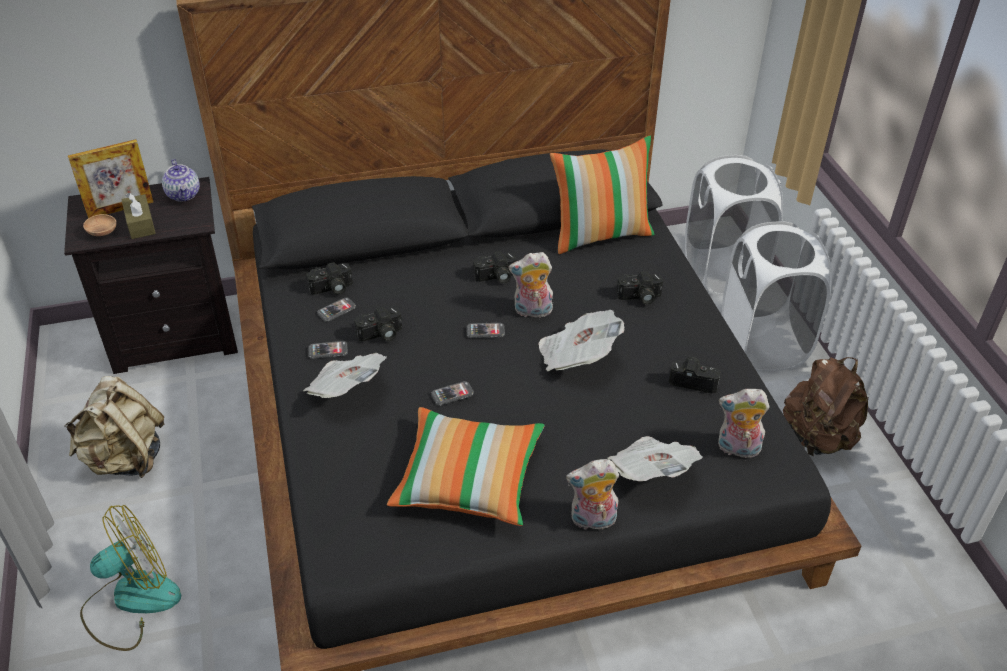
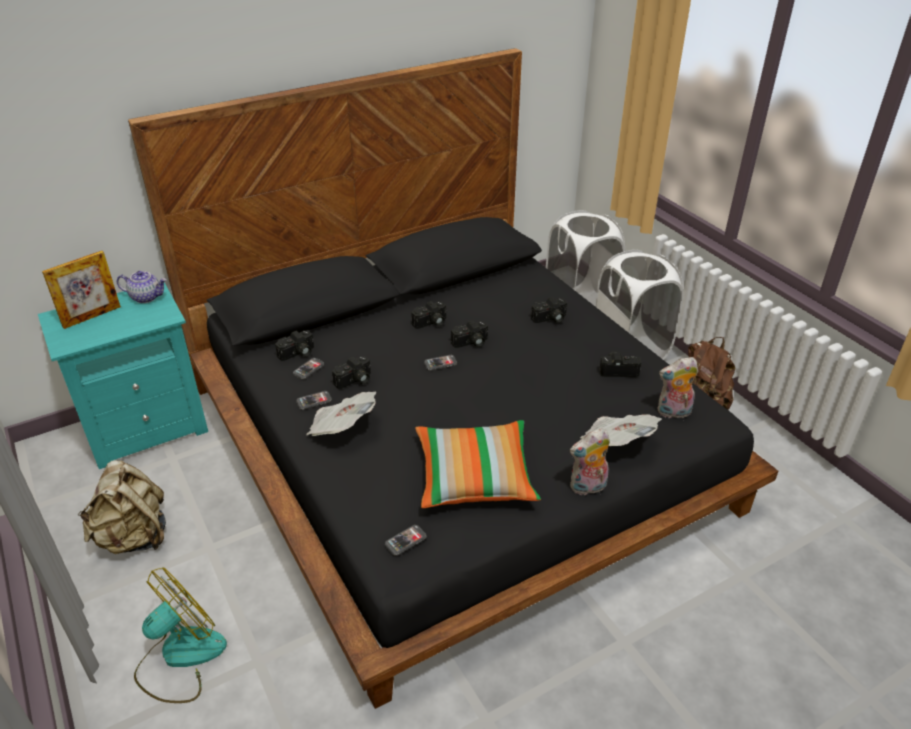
camera: 15 degrees left, 5 degrees down
black nightstand [64,177,238,374] -> turquoise nightstand [38,282,208,469]
brown bowl [83,214,117,236] -> none
brown tissue box [121,193,156,239] -> none
teapot [162,159,200,202] -> teapot turned 45 degrees counterclockwise [117,271,167,303]
phone [431,381,474,406] -> phone moved to [385,525,426,556]
plush toy [508,252,553,318] -> camera [451,321,488,348]
newspaper [538,310,625,371] -> none
pillow [550,135,654,254] -> none

